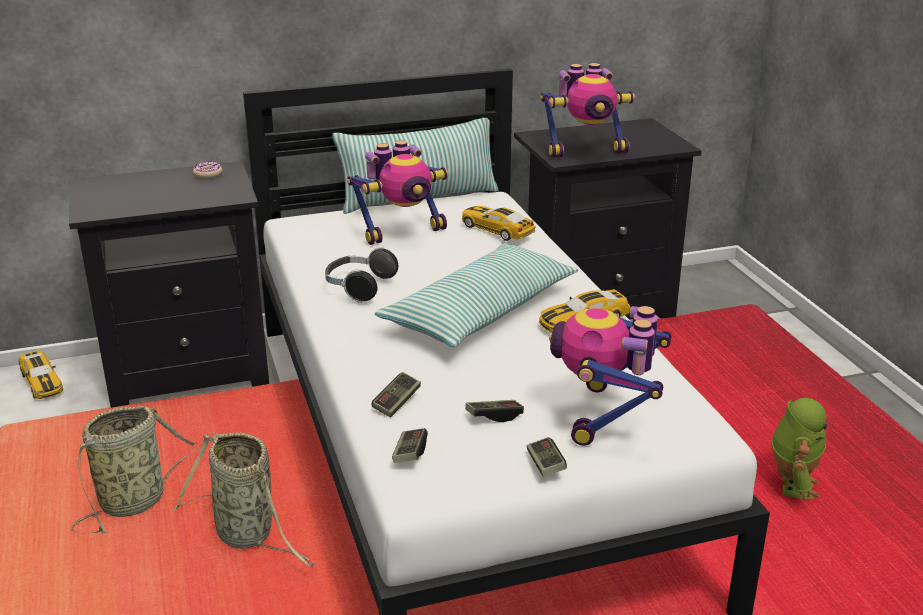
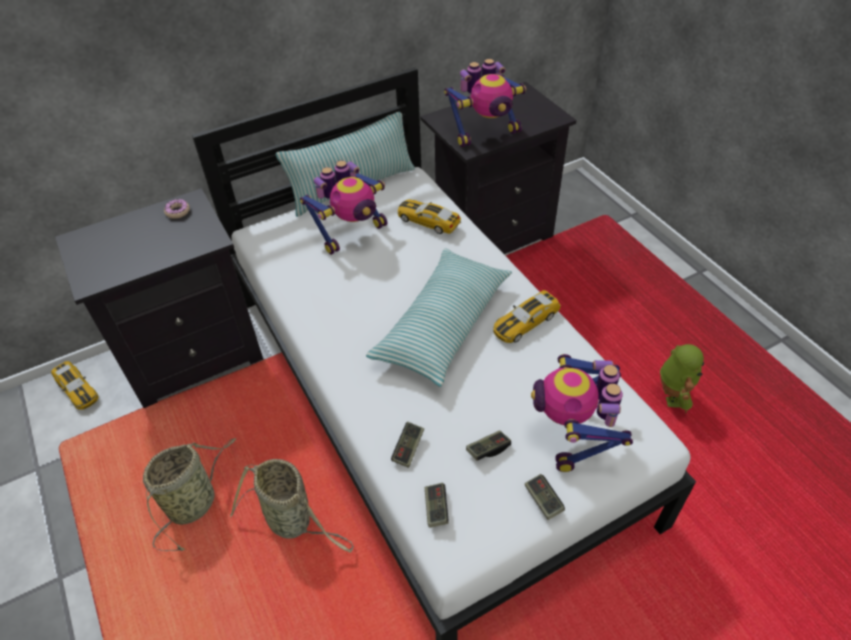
camera: 10 degrees left, 20 degrees up
headphones [325,247,398,303] -> none

